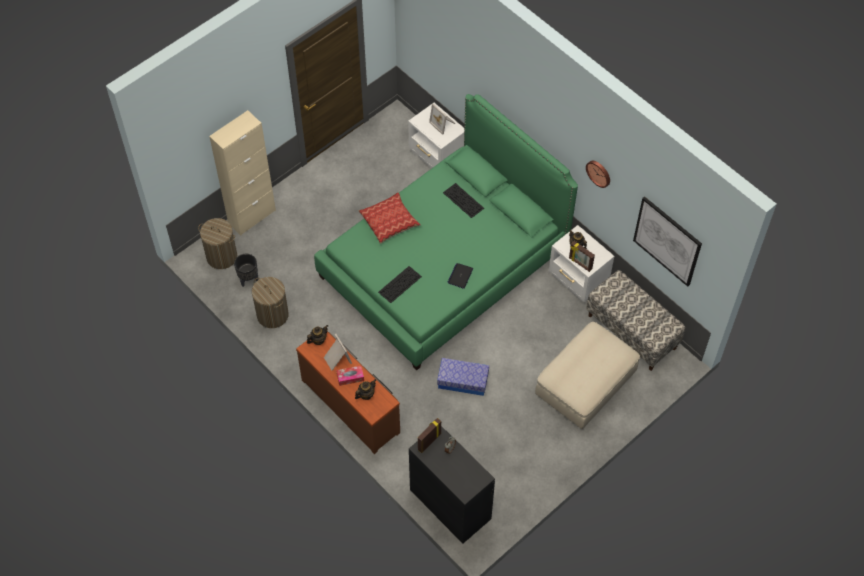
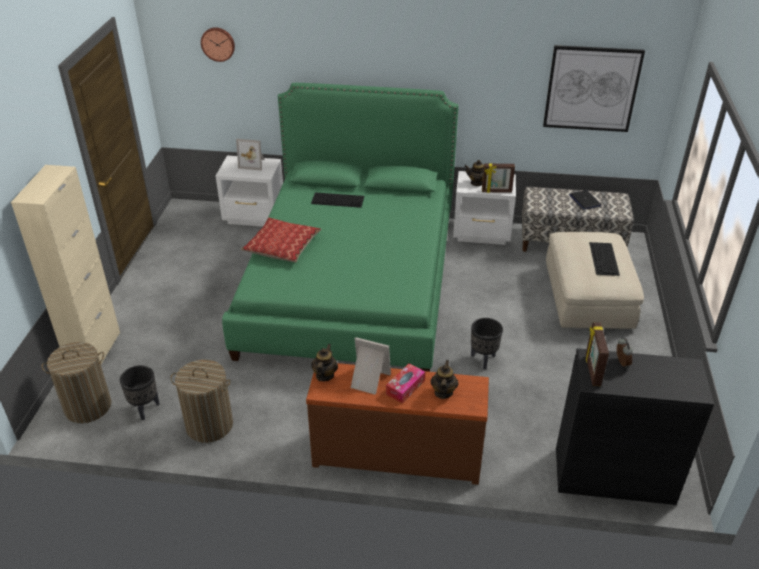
camera: 40 degrees left, 20 degrees down
keyboard [378,266,422,303] -> keyboard moved to [589,242,620,276]
storage box [437,358,489,396] -> black planter [471,318,503,369]
laptop [447,263,473,289] -> laptop moved to [569,190,601,210]
wall clock [586,161,610,188] -> wall clock moved to [201,27,235,62]

